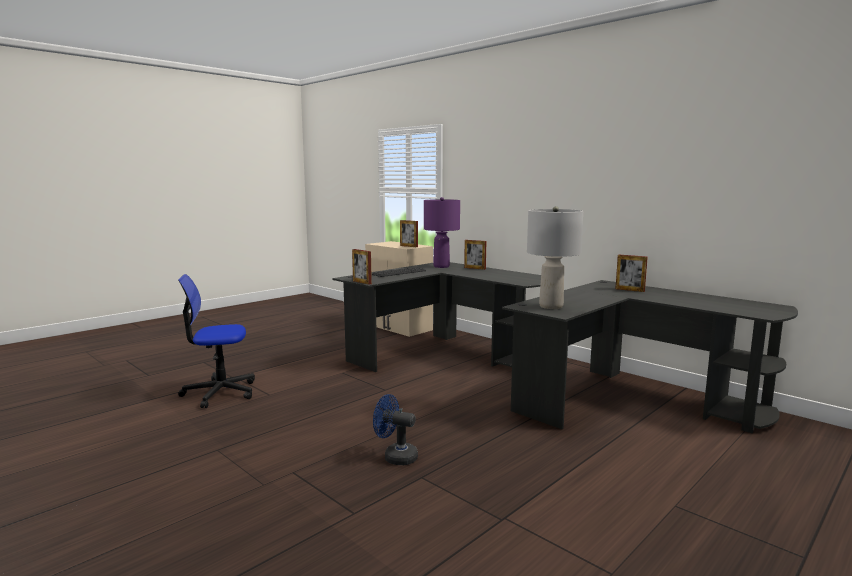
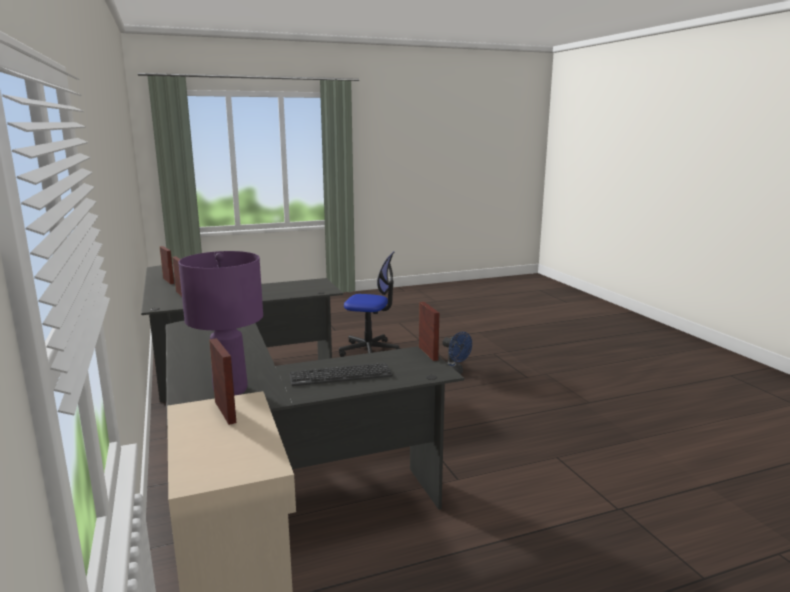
camera: 155 degrees left, 5 degrees up
office chair [178,274,255,408] -> office chair moved to [339,251,401,357]
picture frame [464,240,486,270] -> picture frame moved to [160,246,174,284]
grey table lamp [527,206,583,309] -> none

